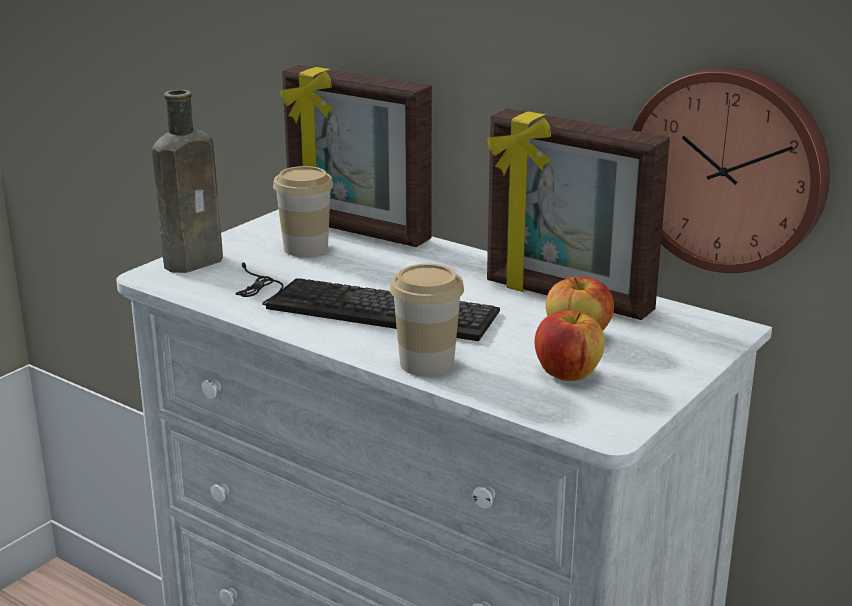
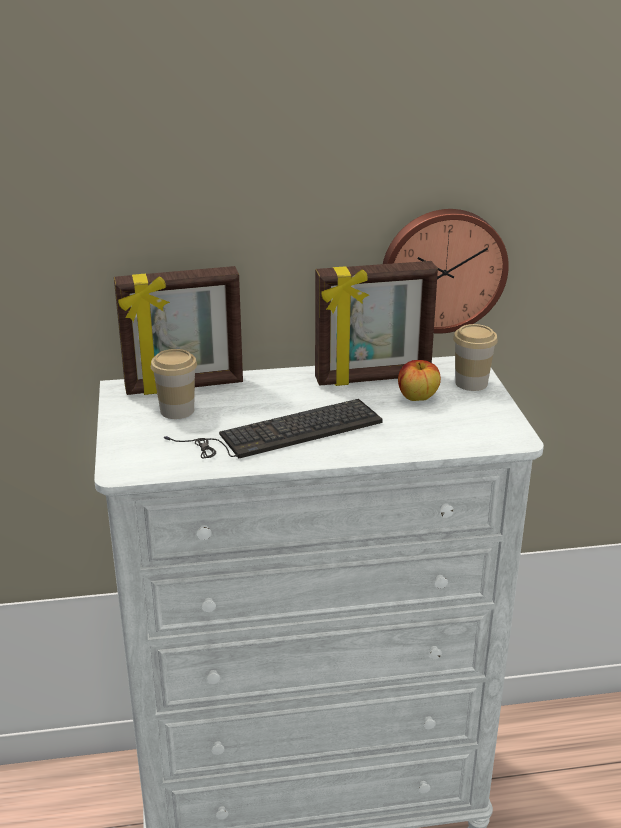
camera: 45 degrees left, 5 degrees up
brown bottle [152,90,223,273] -> none
cup [390,264,464,376] -> cup moved to [453,324,498,391]
apple [535,310,605,381] -> none

